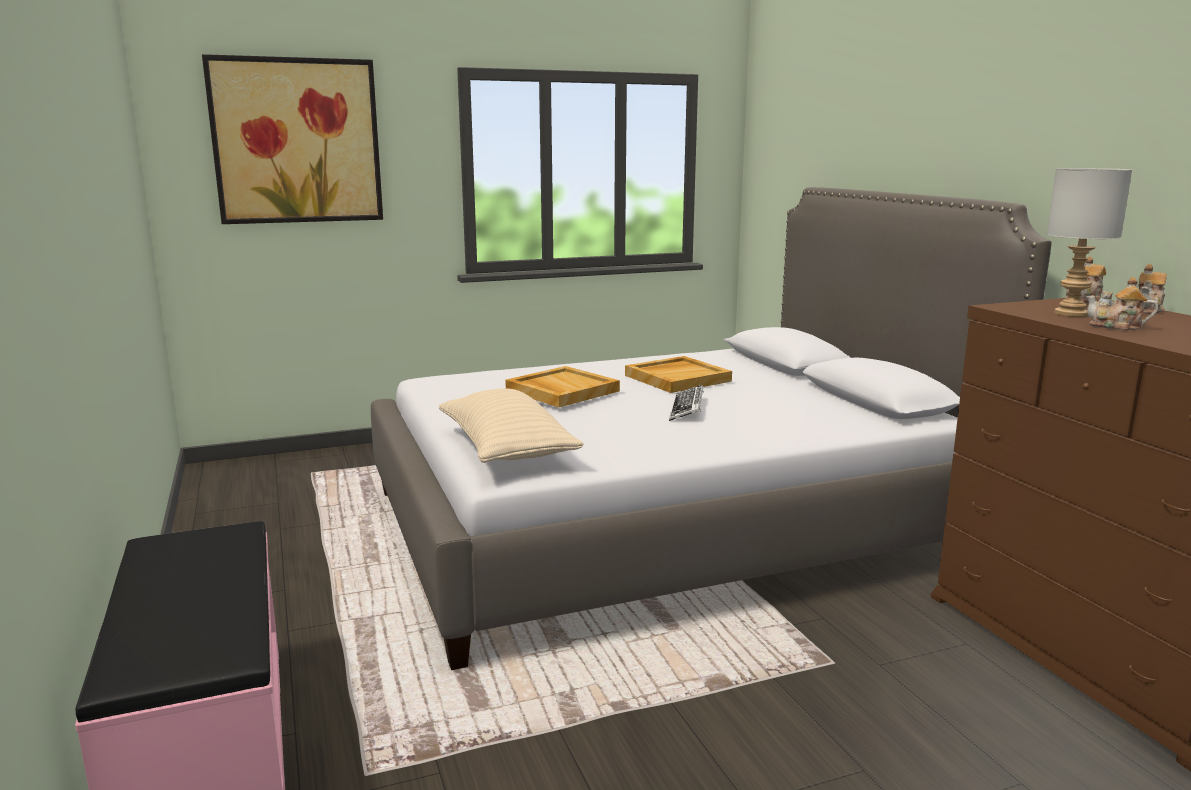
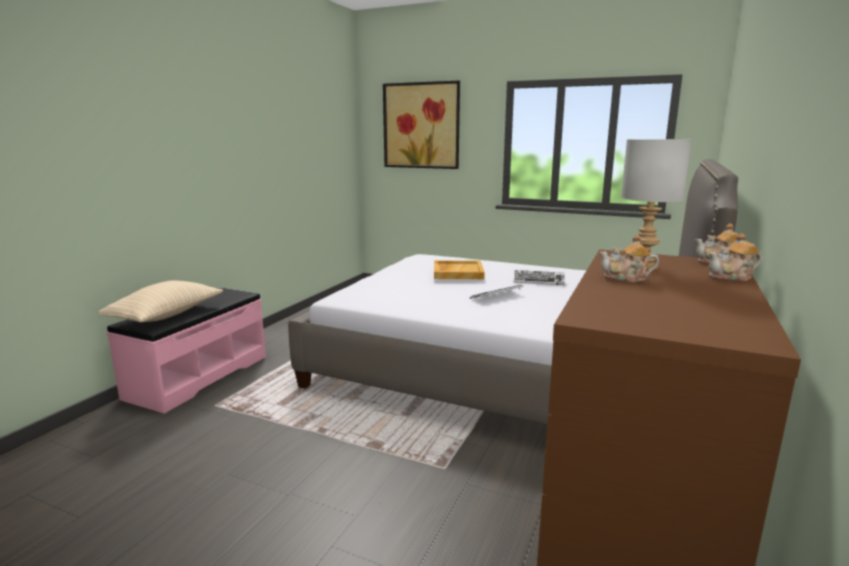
camera: 45 degrees right, 0 degrees up
beige pillow [439,388,584,463] -> beige pillow moved to [98,281,223,322]
beige tray [625,356,732,393] -> keyboard [513,270,566,285]
teapot [1085,277,1158,330] -> teapot turned 60 degrees counterclockwise [599,234,659,282]

